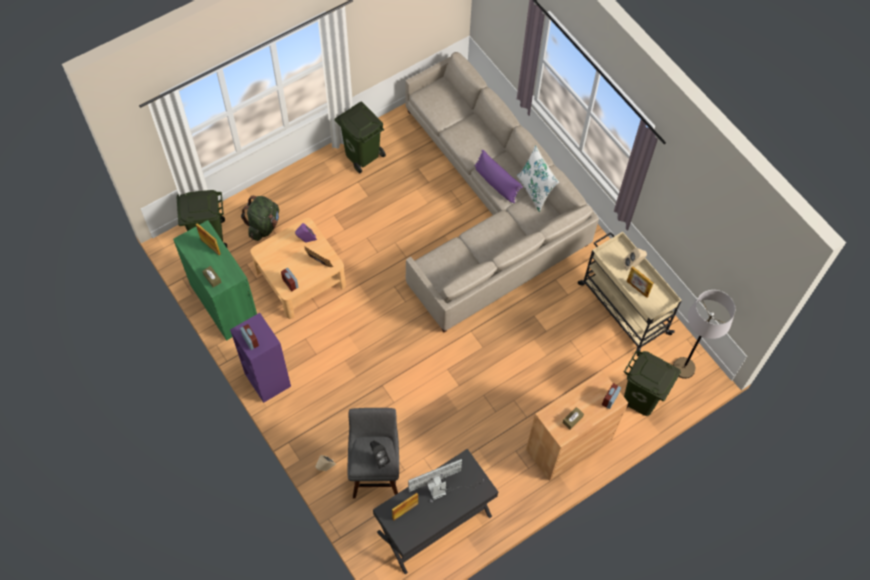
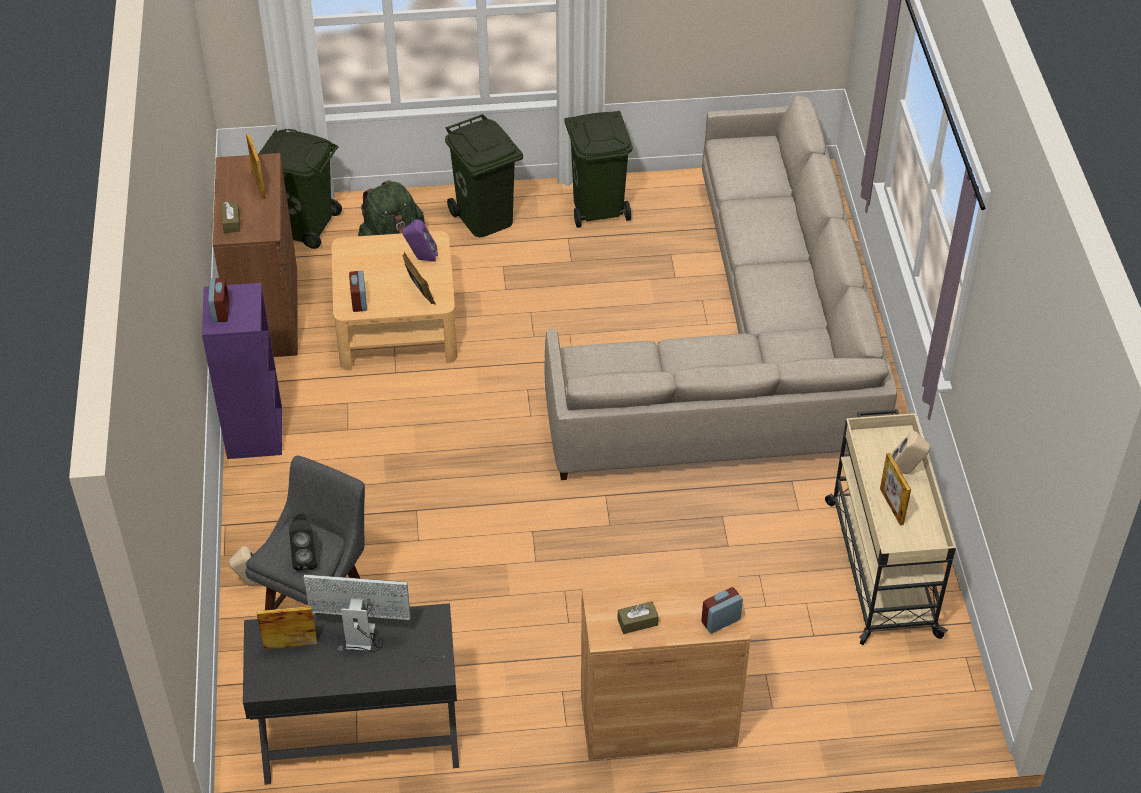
camera: 30 degrees right, 15 degrees down
green cabinet [173,220,257,341] -> brown cabinet [213,153,298,357]
purple pillow [475,150,523,203] -> none
white pillow [517,145,559,212] -> none
green trash can [624,350,681,416] -> green trash can moved to [445,114,523,237]
grey floor lamp [673,290,735,379] -> none

